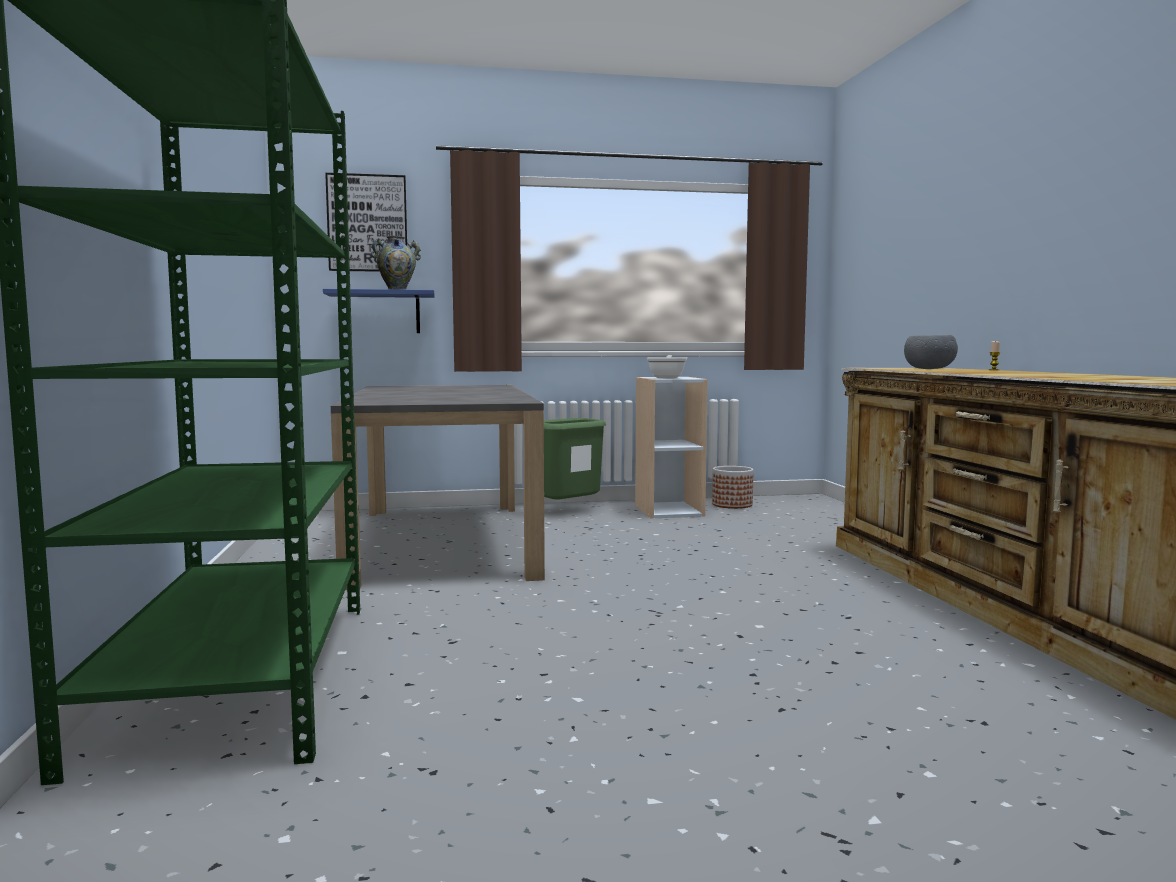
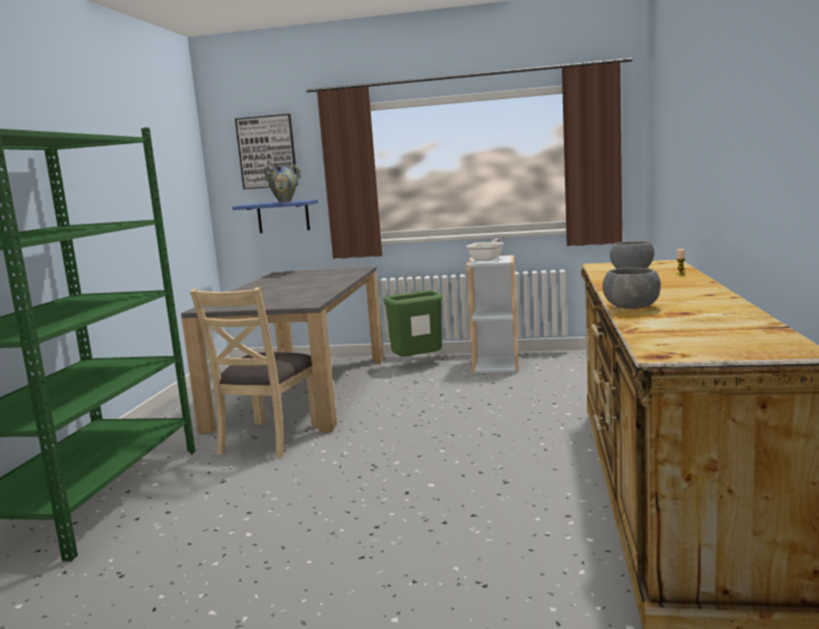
camera: 20 degrees right, 5 degrees up
planter [712,466,754,509] -> none
none -> beige chair [190,287,318,458]
none -> grey bowl [602,267,661,309]

